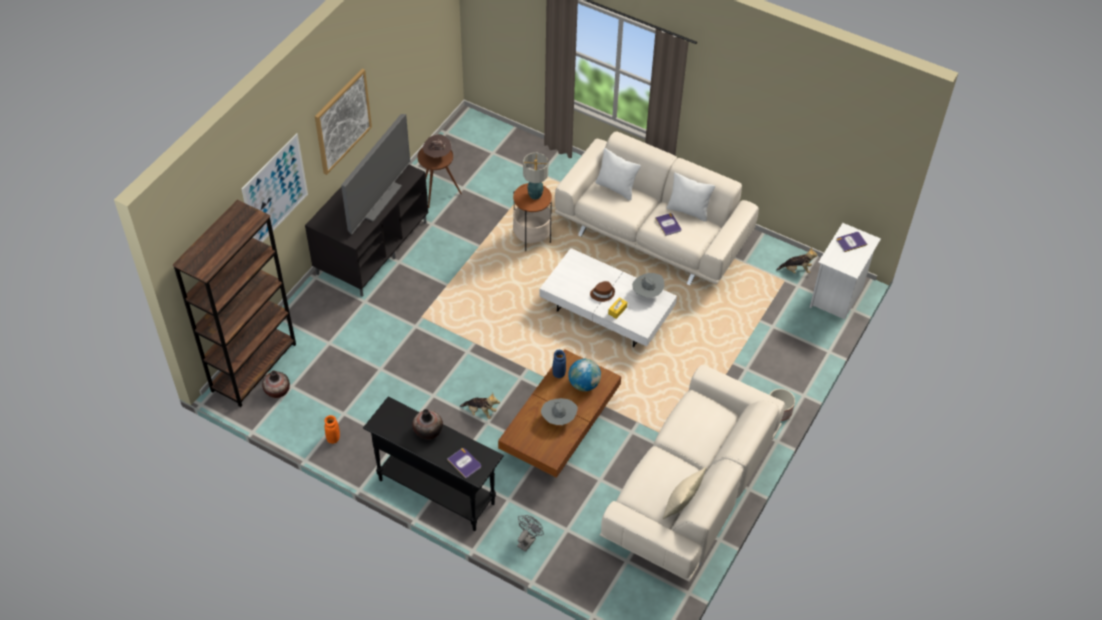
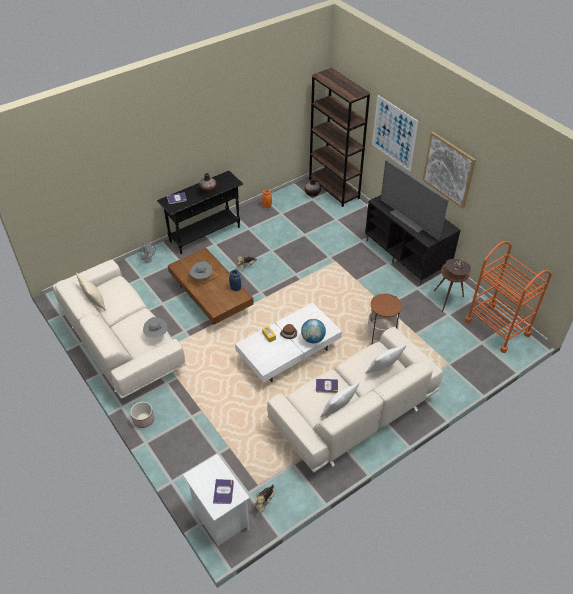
camera: 115 degrees right, 5 degrees down
table lamp [523,153,548,200] -> none
globe [568,359,601,391] -> globe moved to [301,319,326,343]
grey hat [632,273,665,298] -> grey hat moved to [143,317,167,338]
none -> orange cart [465,241,552,353]

